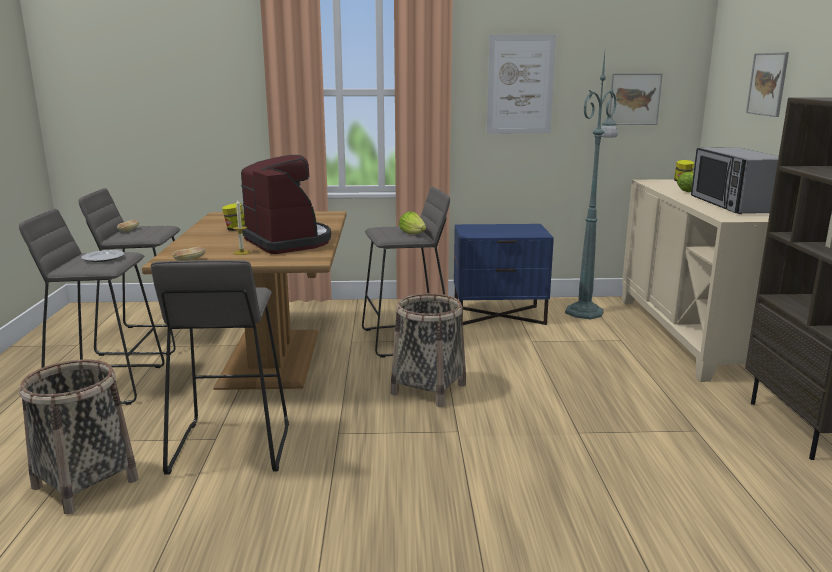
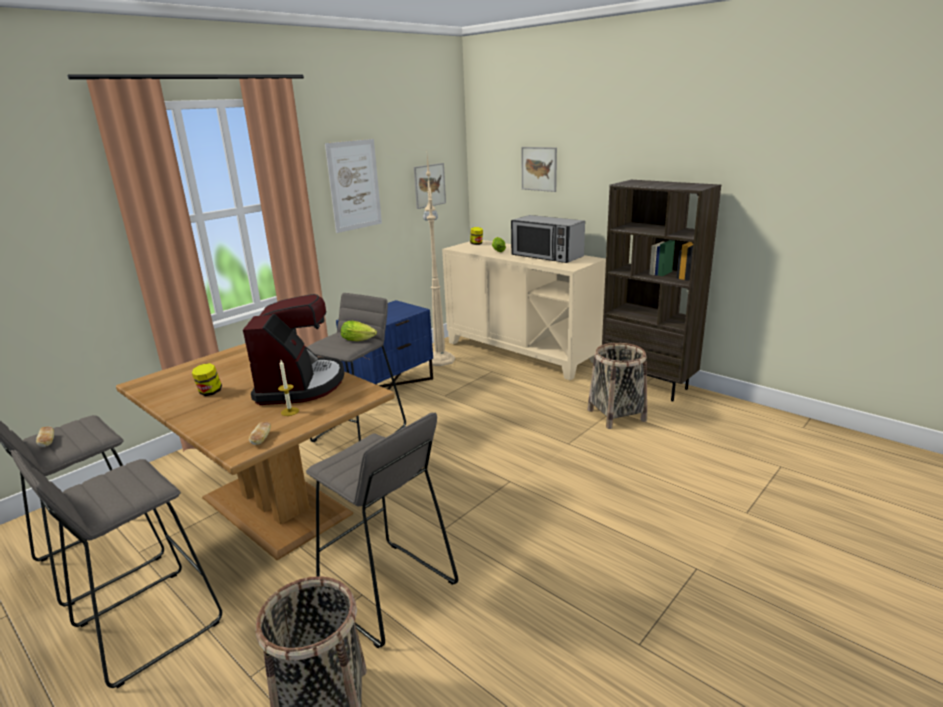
camera: 45 degrees left, 5 degrees up
plate [81,250,124,262] -> none
coffee machine [241,155,331,254] -> coffee machine turned 75 degrees clockwise [243,294,345,405]
basket [391,293,466,407] -> basket moved to [588,343,647,429]
green floor lamp [565,53,618,319] -> beige floor lamp [423,155,455,366]

